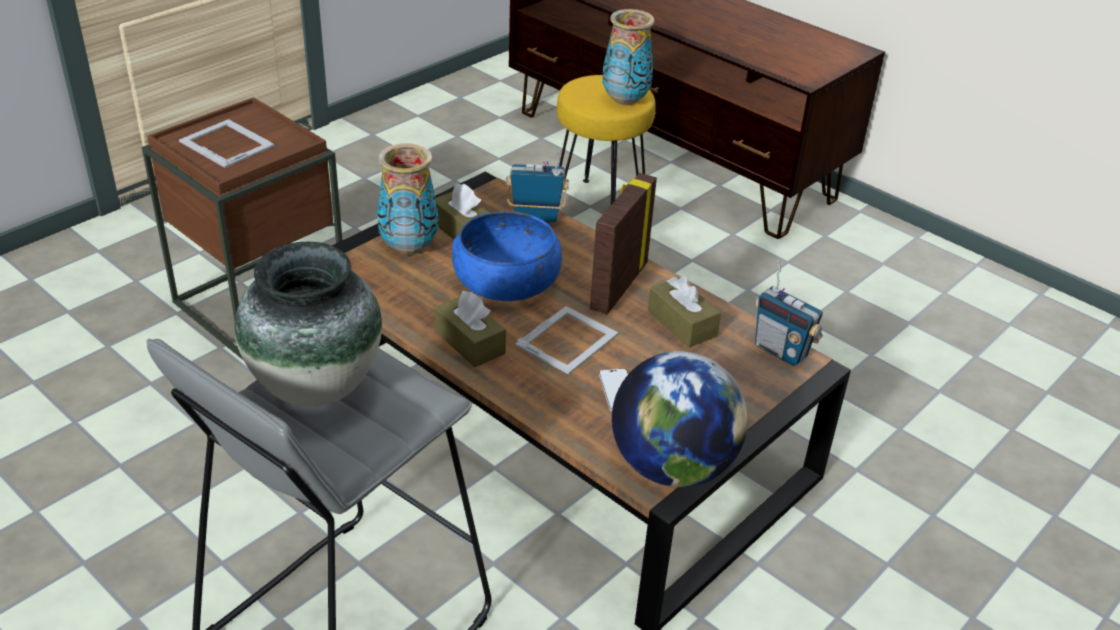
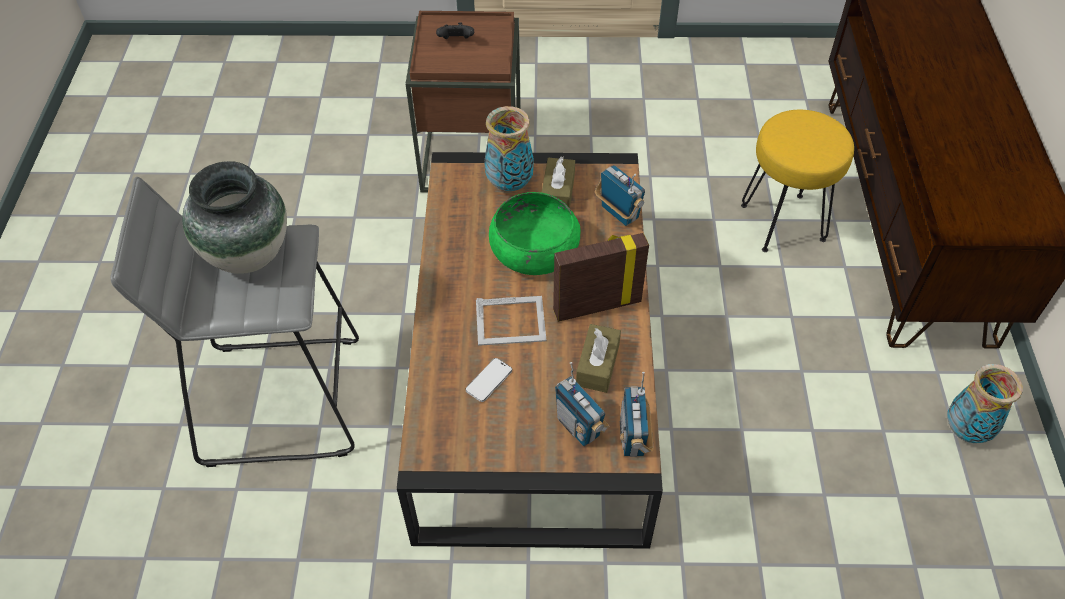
camera: 50 degrees right, 15 degrees up
picture frame [179,119,275,168] -> black game controller [436,22,474,39]
brown tissue box [434,291,506,367] -> none
blue bowl [452,211,562,301] -> green bowl [489,192,581,275]
vase [602,9,654,105] -> vase moved to [947,364,1023,443]
globe [612,351,748,487] -> none
none -> radio [555,362,610,446]

